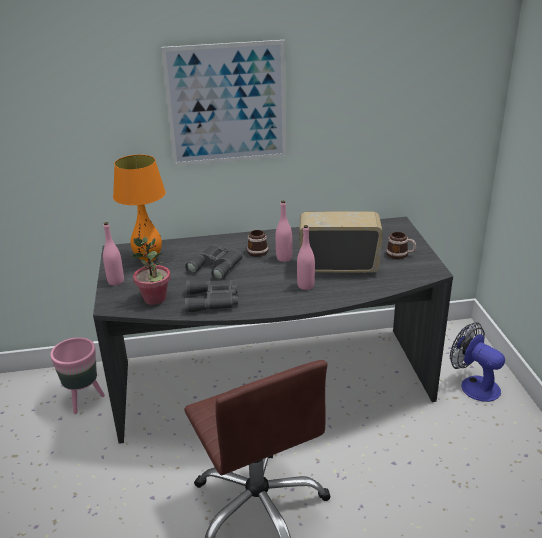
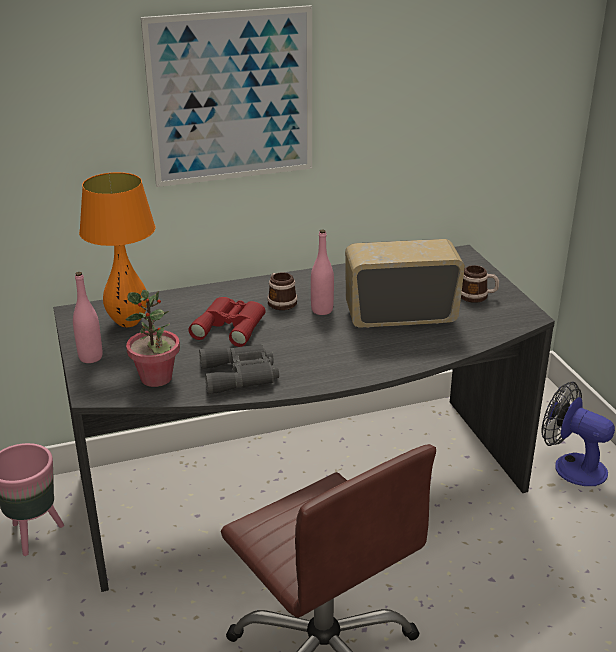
camera: 10 degrees left, 0 degrees up
grey binoculars [185,245,243,281] -> red binoculars [189,297,266,347]
pink bottle [297,225,315,290] -> none

